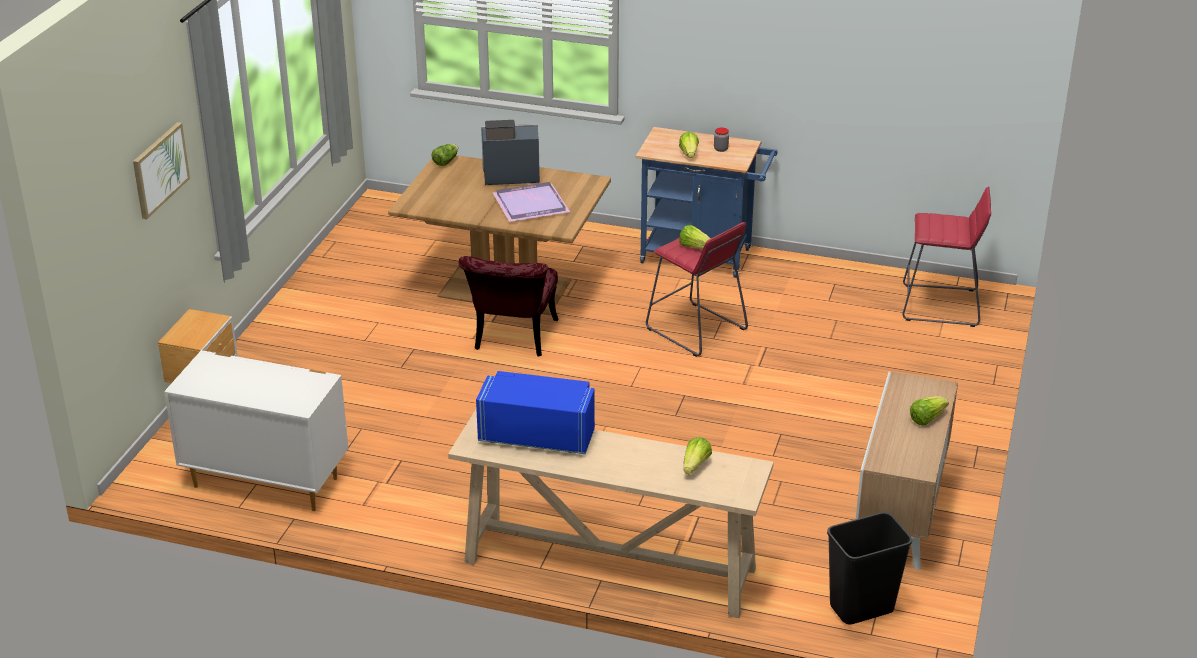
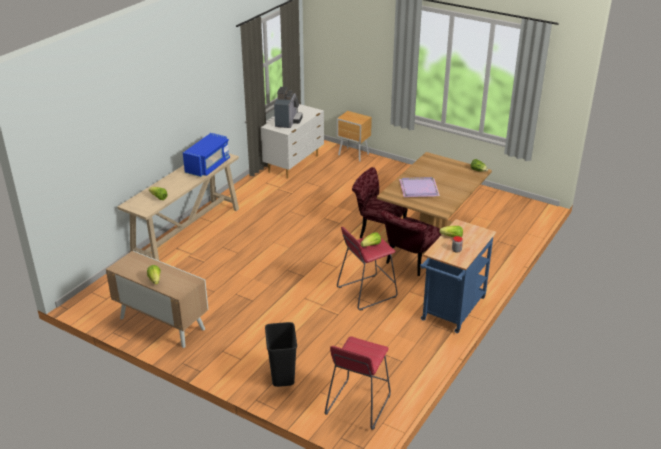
camera: 105 degrees right, 0 degrees up
picture [133,122,190,219] -> none
coffee machine [481,120,540,185] -> coffee machine moved to [274,87,303,128]
black trash can [827,512,912,624] -> black trash can moved to [265,322,297,387]
none -> red chair [380,211,442,276]

